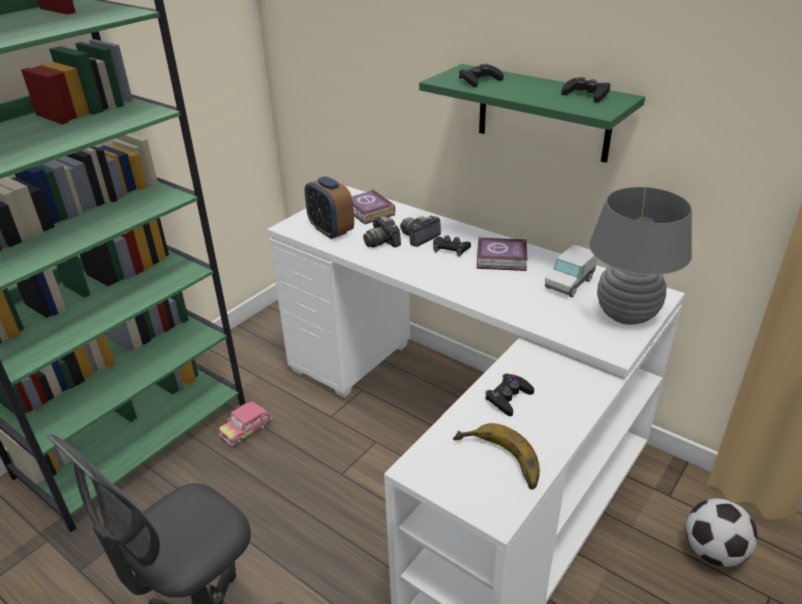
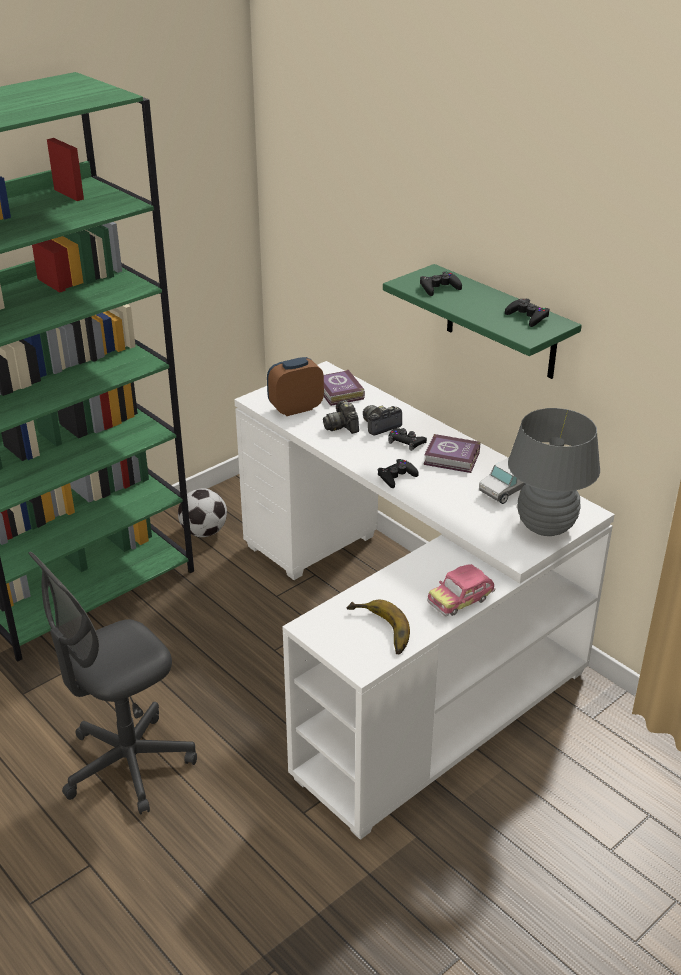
camera: 10 degrees right, 0 degrees up
toy car [219,402,272,446] -> toy car moved to [427,564,495,616]
alarm clock [305,176,354,239] -> alarm clock turned 90 degrees clockwise [267,357,324,416]
black game controller [485,374,534,416] -> black game controller moved to [378,459,419,488]
football [686,498,757,567] -> football moved to [178,488,227,537]

